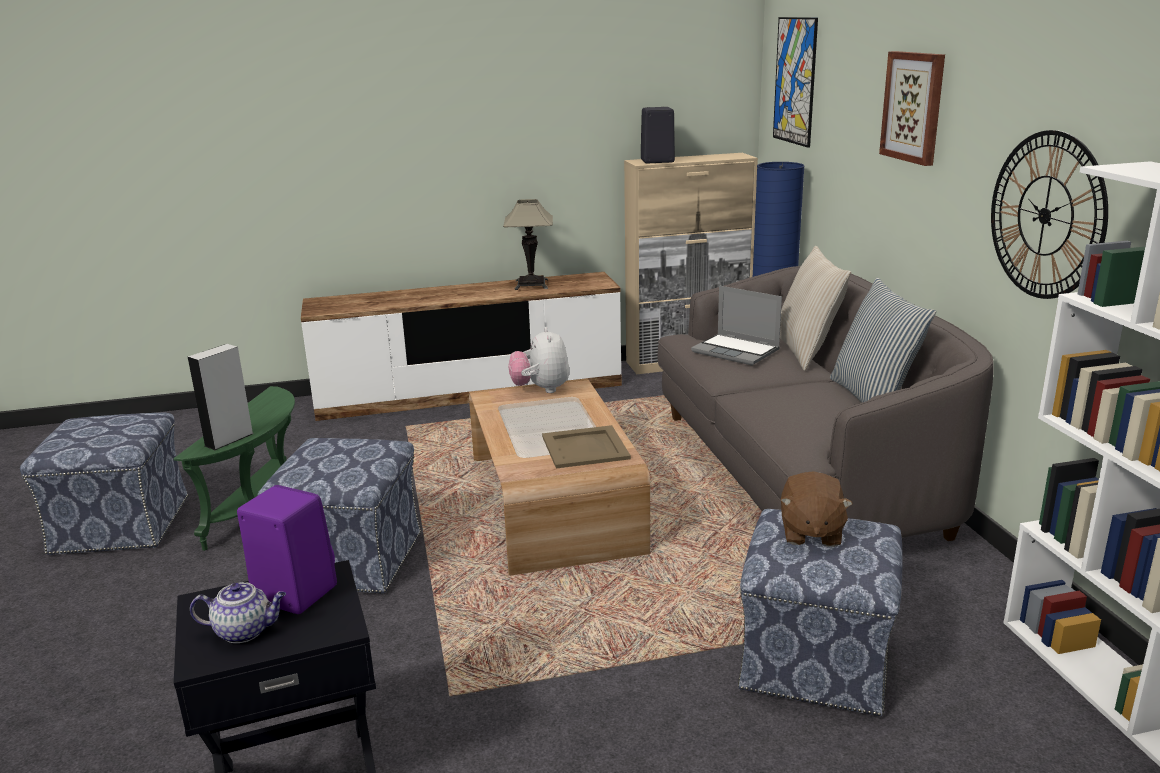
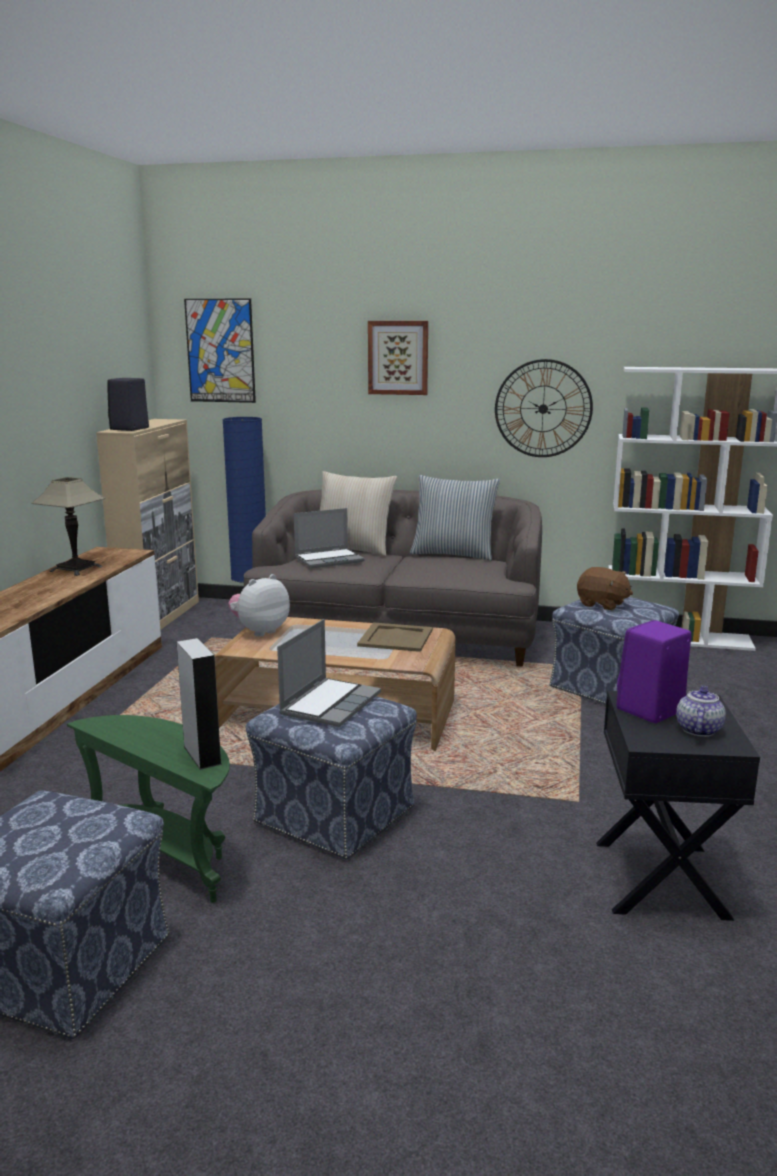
camera: 65 degrees left, 5 degrees down
plush toy [509,327,570,393] -> plush toy turned 120 degrees clockwise [228,574,290,637]
none -> laptop [277,619,381,727]

